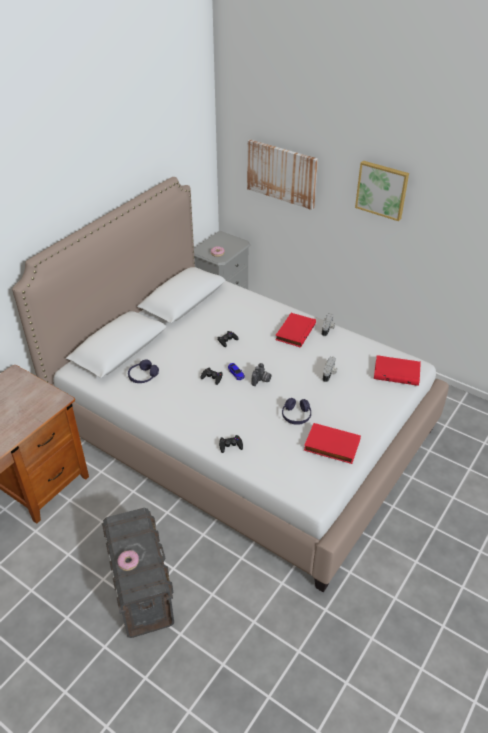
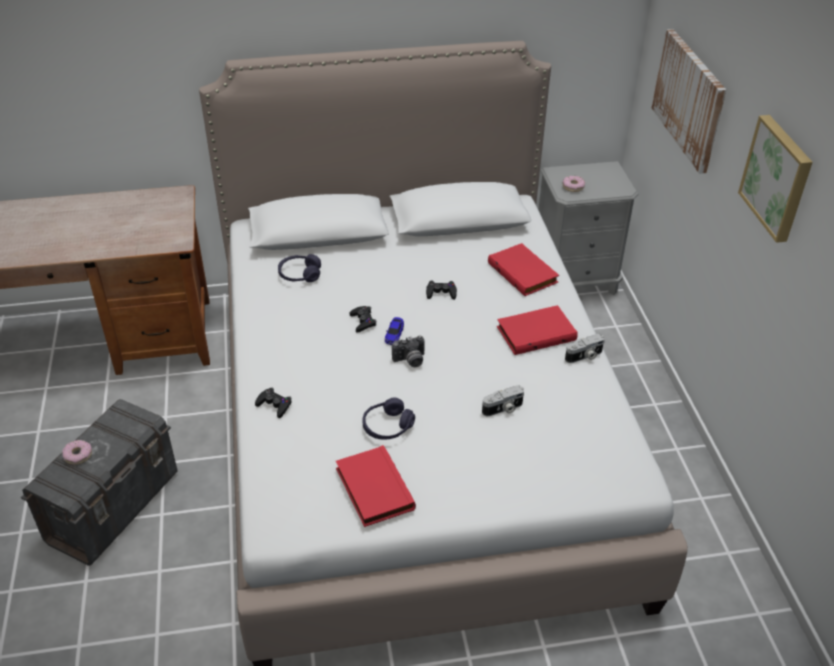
camera: 45 degrees right, 0 degrees up
red book [374,355,421,386] -> red book moved to [488,243,559,296]

